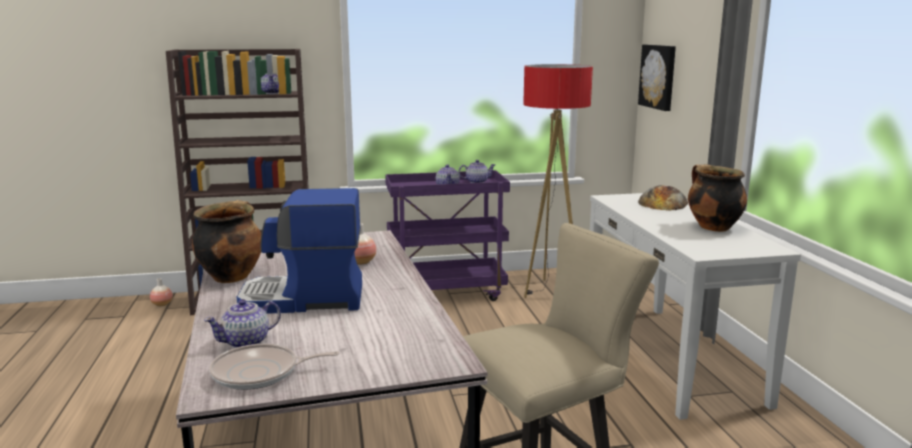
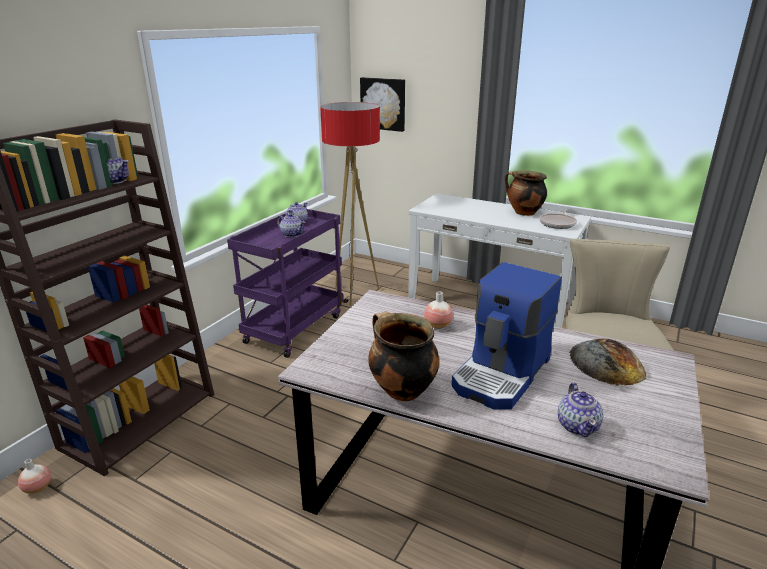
camera: 50 degrees left, 10 degrees up
frying pan [209,344,340,390] -> frying pan moved to [539,208,577,229]
bread [638,185,688,211] -> bread moved to [569,339,646,386]

